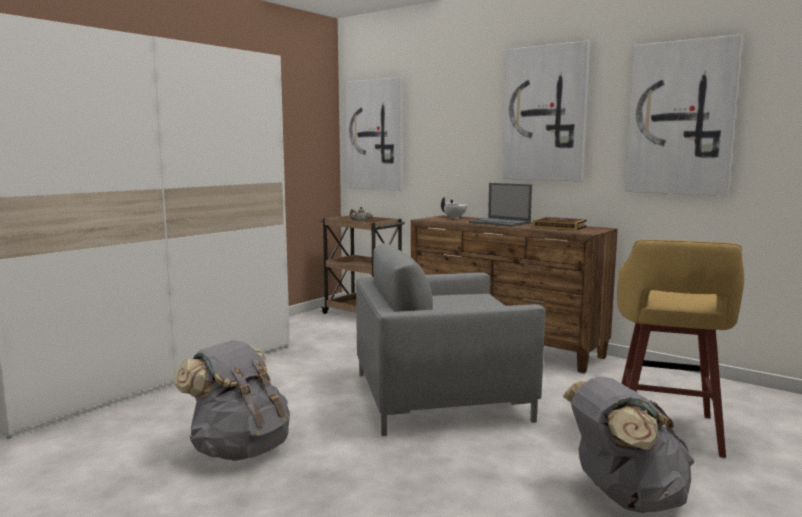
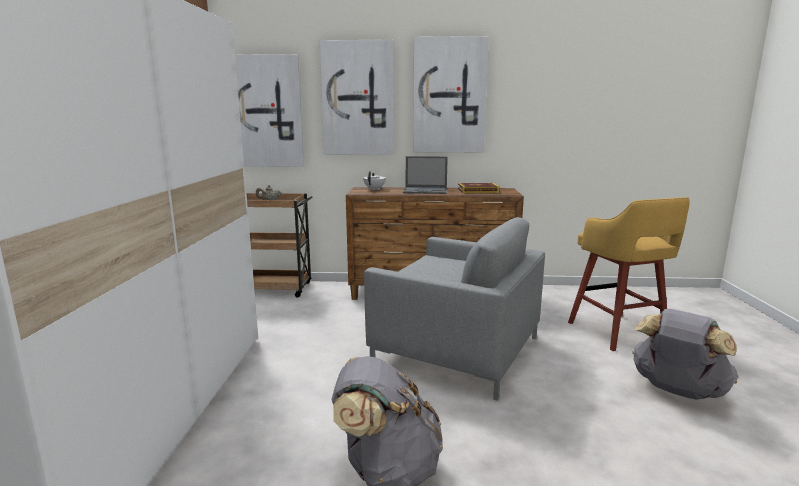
camera: 35 degrees left, 5 degrees up
grey armchair [356,243,545,436] -> grey armchair turned 105 degrees counterclockwise [364,217,545,401]
picture [625,34,743,196] -> picture moved to [320,40,394,155]

